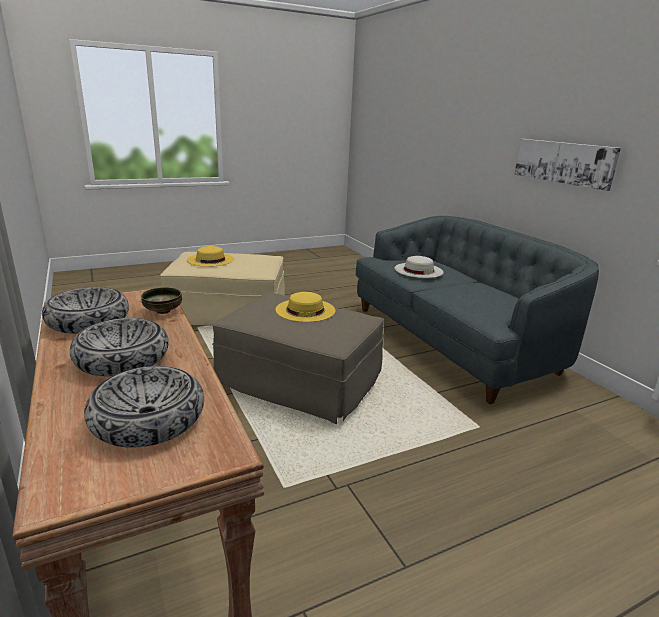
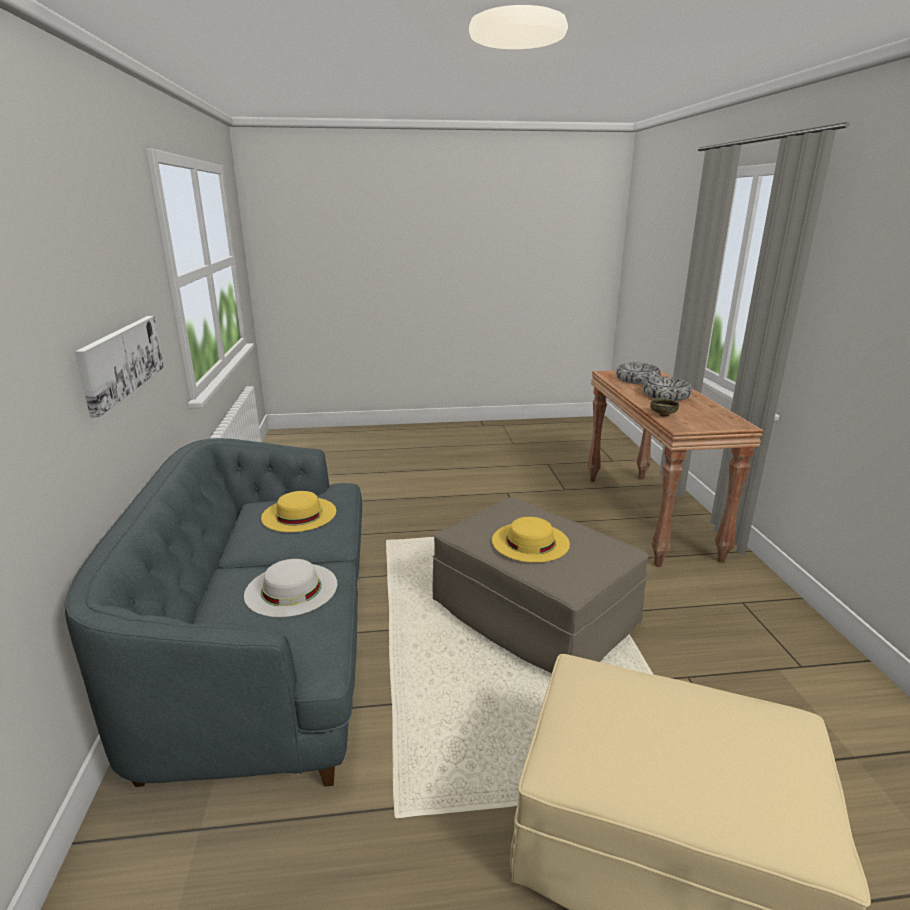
camera: 160 degrees left, 0 degrees up
bowl [42,287,129,334] -> none
yellow hat [187,246,234,267] -> yellow hat moved to [261,491,336,532]

